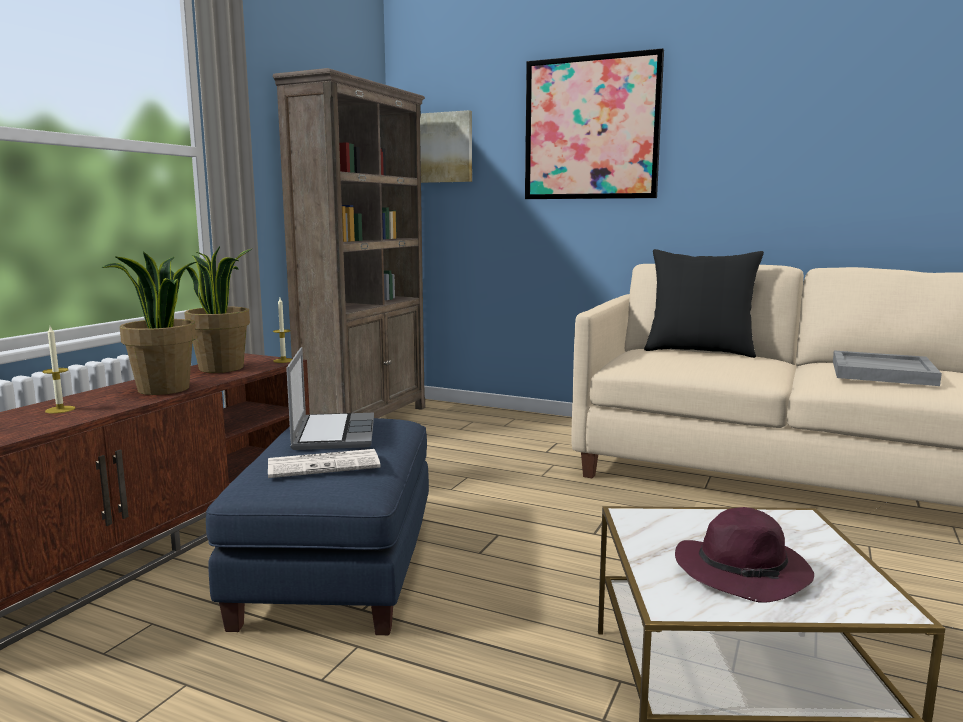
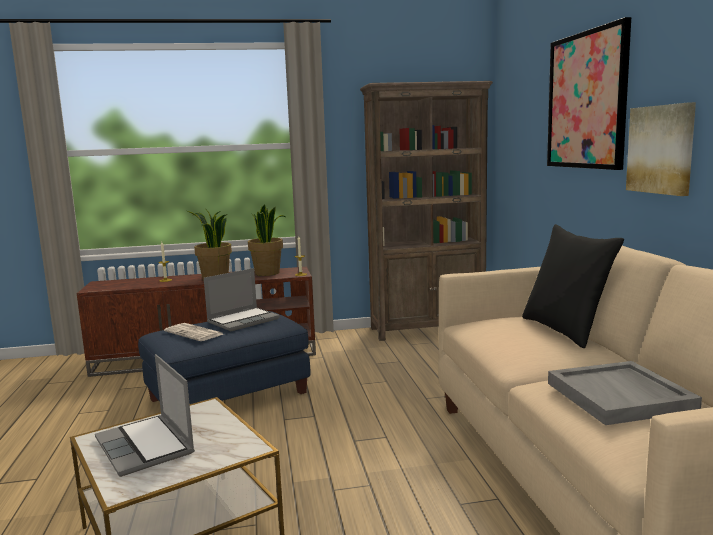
camera: 55 degrees right, 0 degrees up
picture [420,110,472,183] -> picture moved to [626,102,696,196]
purple hat [675,507,814,603] -> laptop [95,354,195,477]

